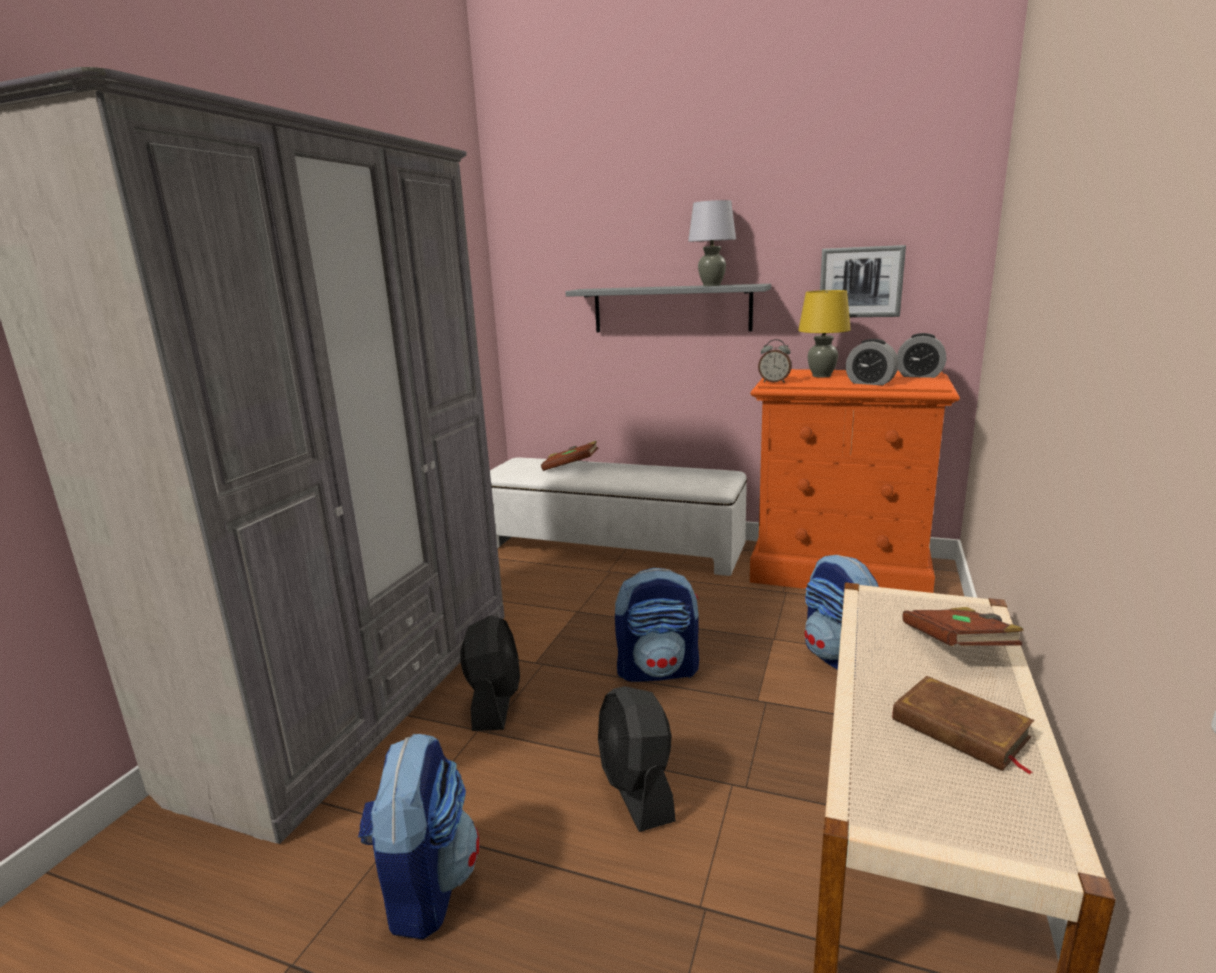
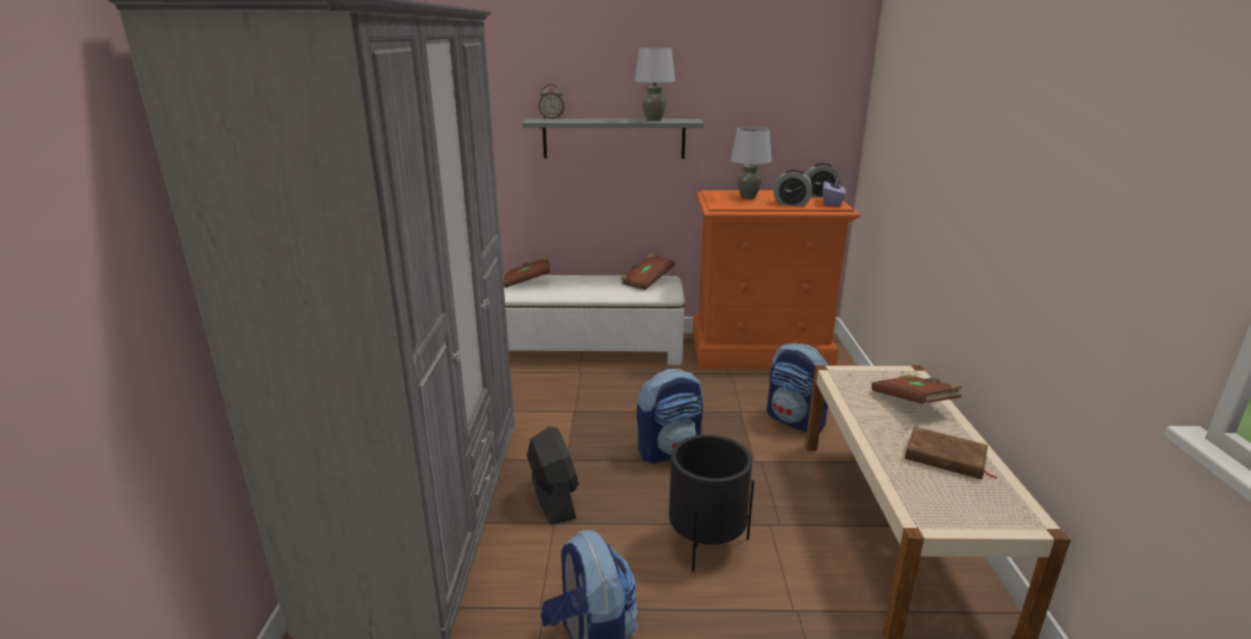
camera: 20 degrees left, 5 degrees up
black fan [598,686,676,832] -> black planter [669,435,754,572]
alarm clock [758,339,792,383] -> alarm clock moved to [539,84,564,119]
yellow table lamp [798,290,851,378] -> grey table lamp [731,127,772,199]
picture [820,245,906,317] -> none
none -> brown book [620,254,675,290]
none -> purple tissue box [823,178,846,206]

